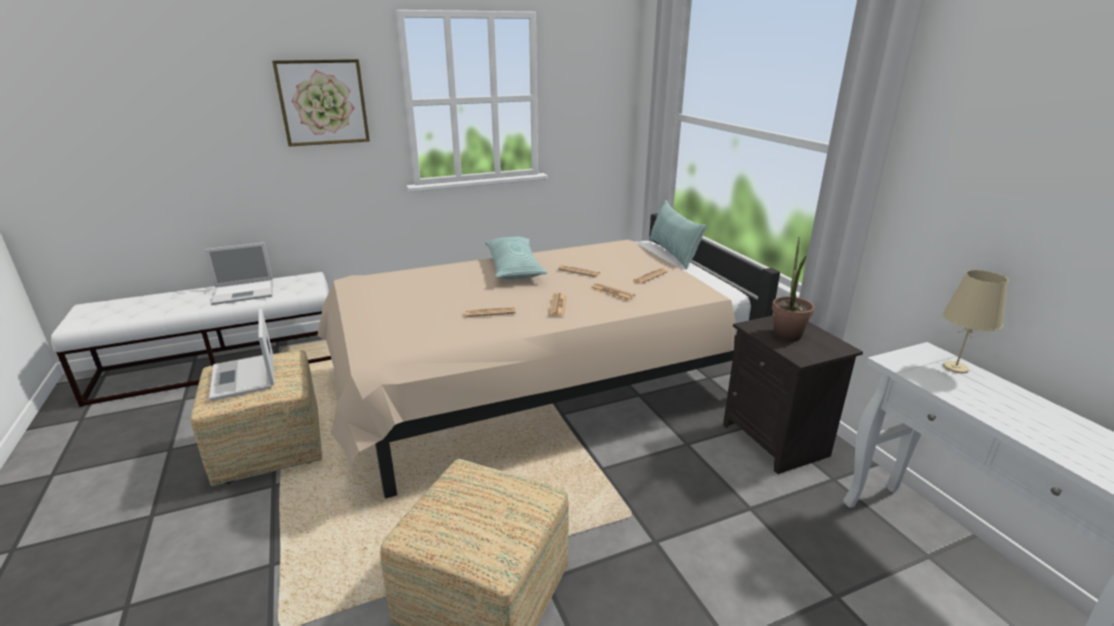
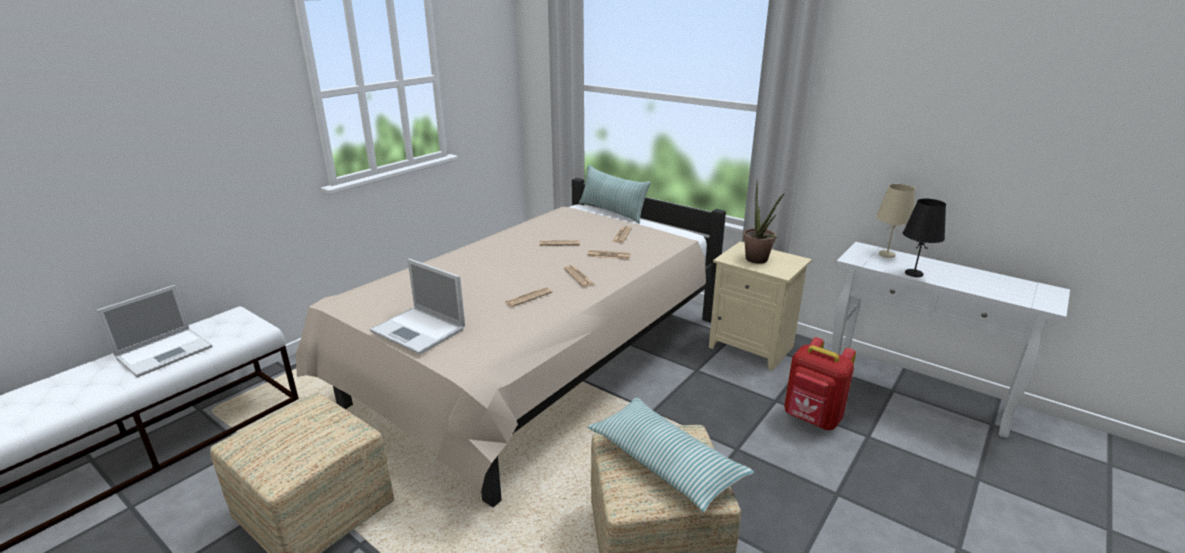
camera: 30 degrees left, 0 degrees up
laptop [209,309,274,401] -> laptop moved to [370,259,465,355]
picture [272,59,370,147] -> none
pillow [485,237,547,280] -> pillow moved to [588,398,754,512]
black nightstand [723,316,863,474] -> beige nightstand [709,242,812,371]
none -> red backpack [784,337,856,430]
none -> black table lamp [903,199,946,277]

